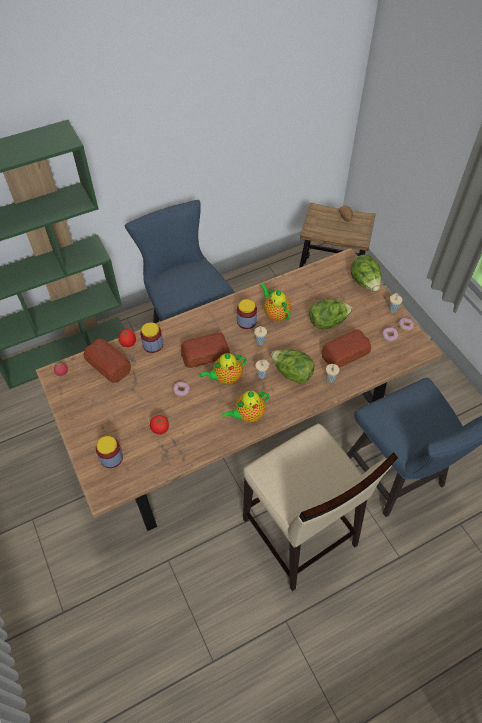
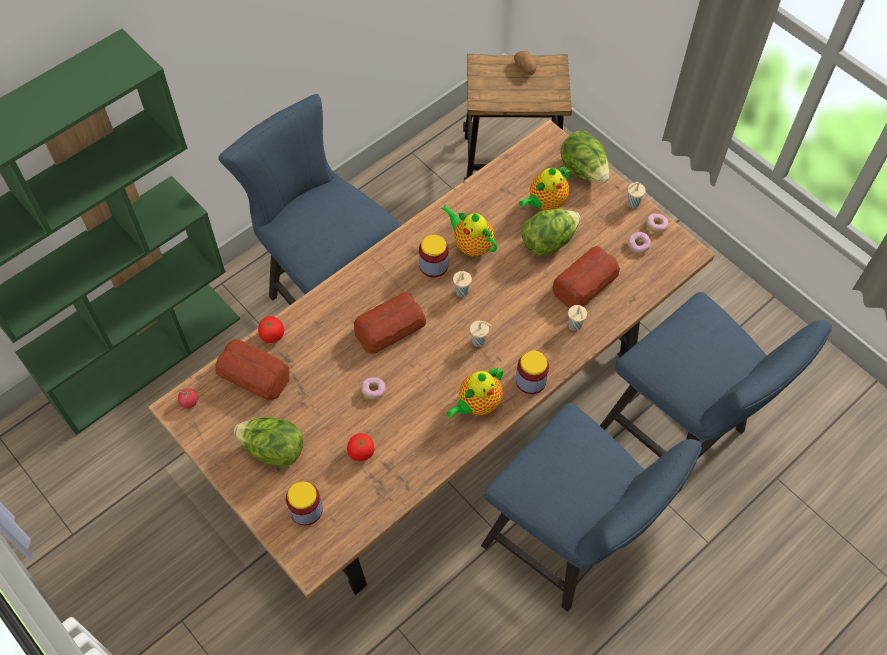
camera: 15 degrees left, 5 degrees up
jar [140,322,163,353] -> jar moved to [516,351,549,394]
teapot [199,353,247,384] -> teapot moved to [519,166,570,211]
beige stool [243,423,398,591] -> blue chair [481,403,702,612]
lettuce [271,349,315,384] -> lettuce moved to [234,417,303,467]

